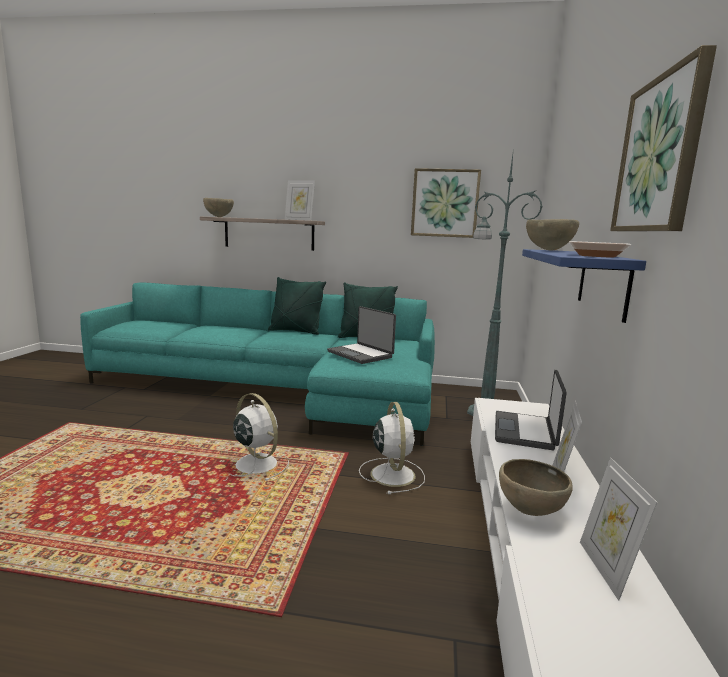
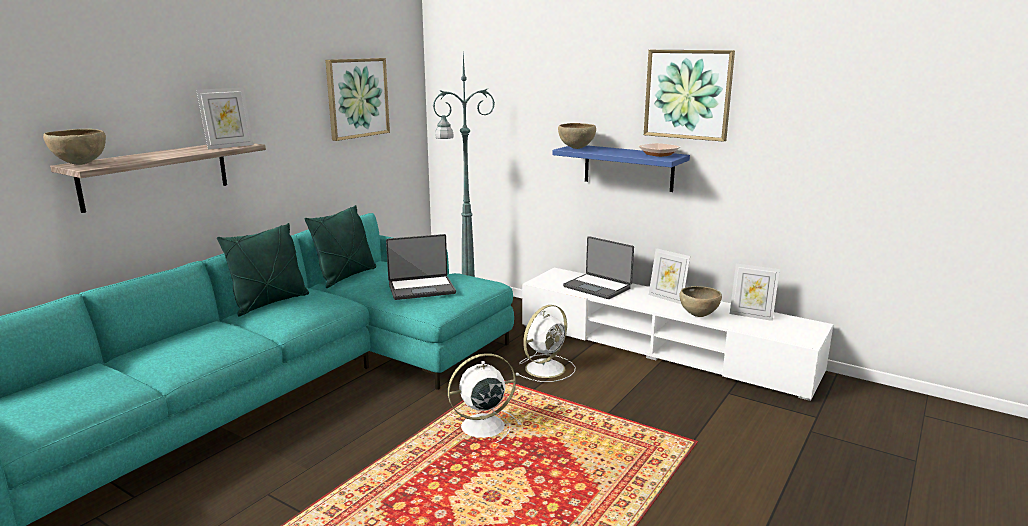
camera: 65 degrees left, 5 degrees up
white fan [359,402,425,494] -> white fan turned 120 degrees clockwise [516,305,575,382]

